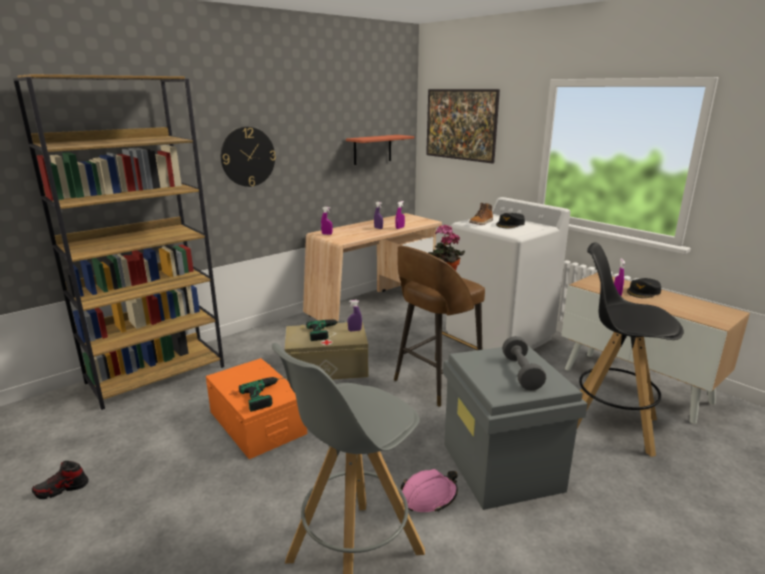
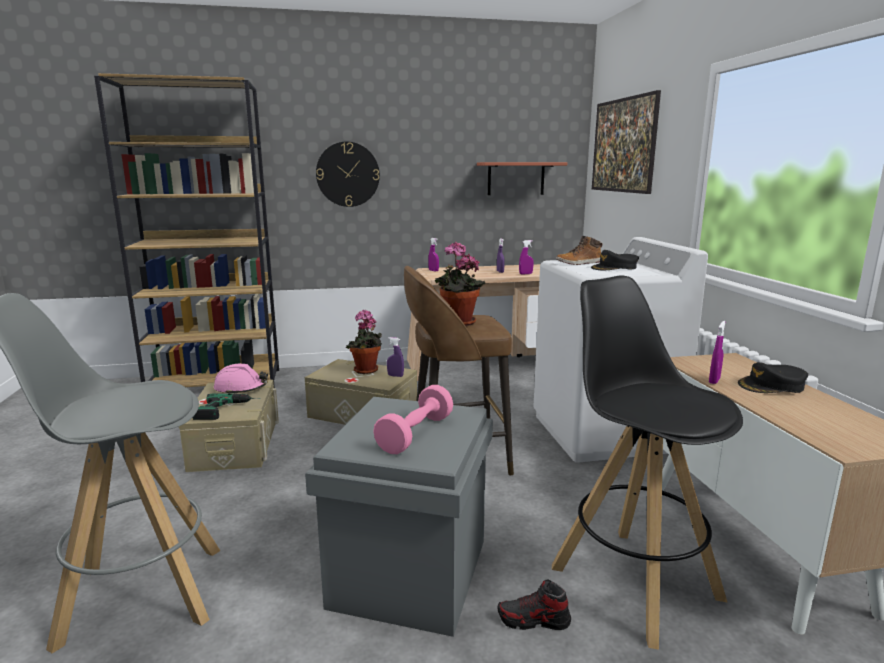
camera: 30 degrees right, 5 degrees down
shoe [32,461,89,499] -> shoe moved to [498,579,571,630]
orange storage box [206,358,307,459] -> beige storage box [179,380,279,472]
power drill [306,319,345,341] -> potted plant [346,310,382,374]
pink hard hat [400,469,458,512] -> pink hard hat moved to [214,364,268,393]
grey dumbbell [502,336,546,391] -> pink dumbbell [373,385,453,454]

